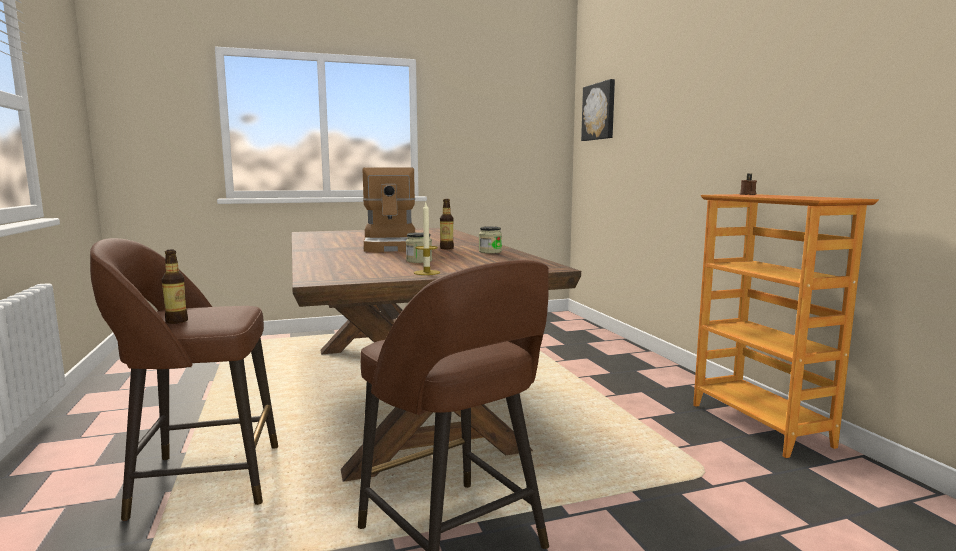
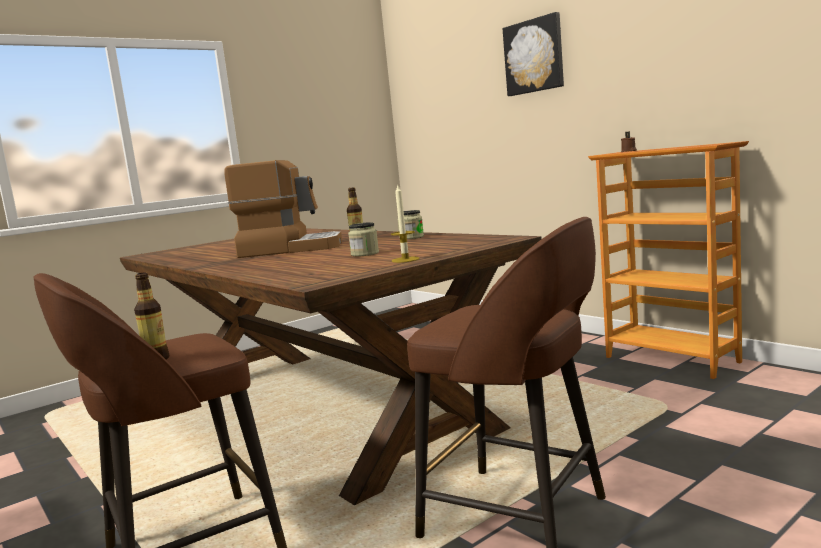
camera: 20 degrees left, 0 degrees up
coffee machine [362,167,415,252] -> coffee machine turned 60 degrees counterclockwise [225,160,342,258]
picture [581,79,615,141] -> picture moved to [503,12,564,96]

